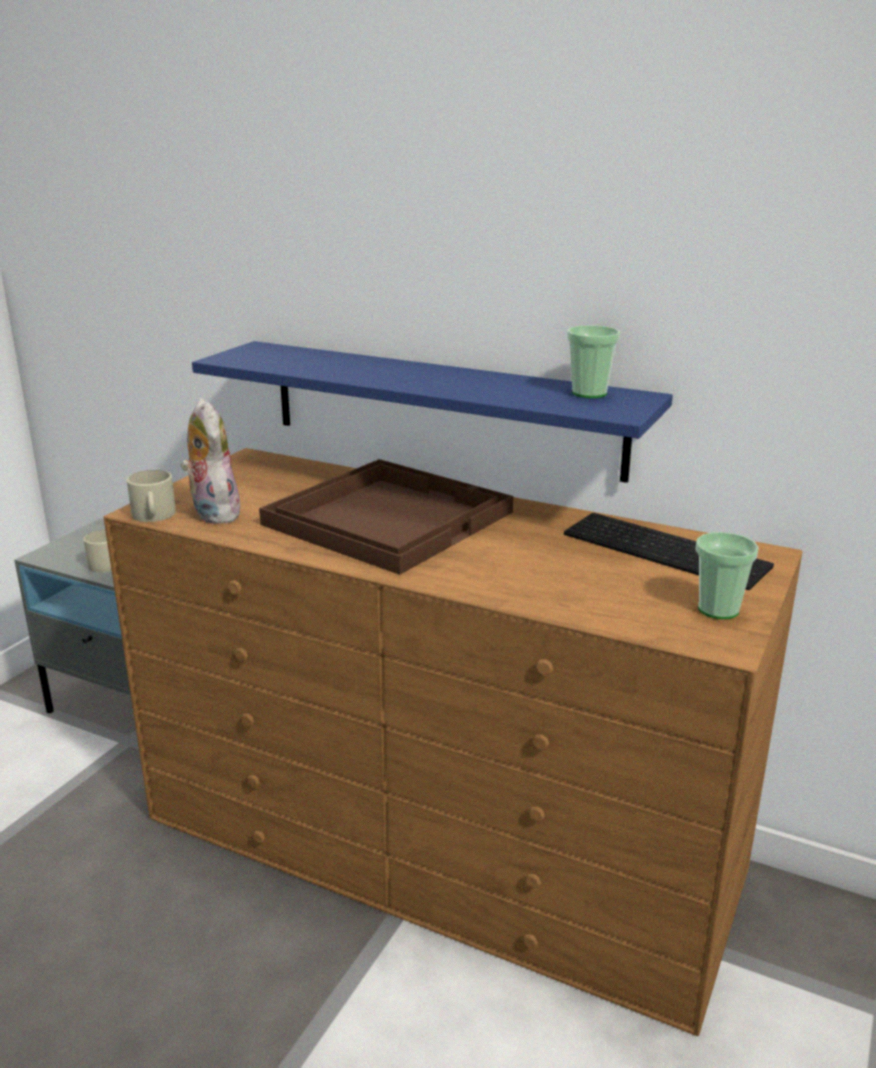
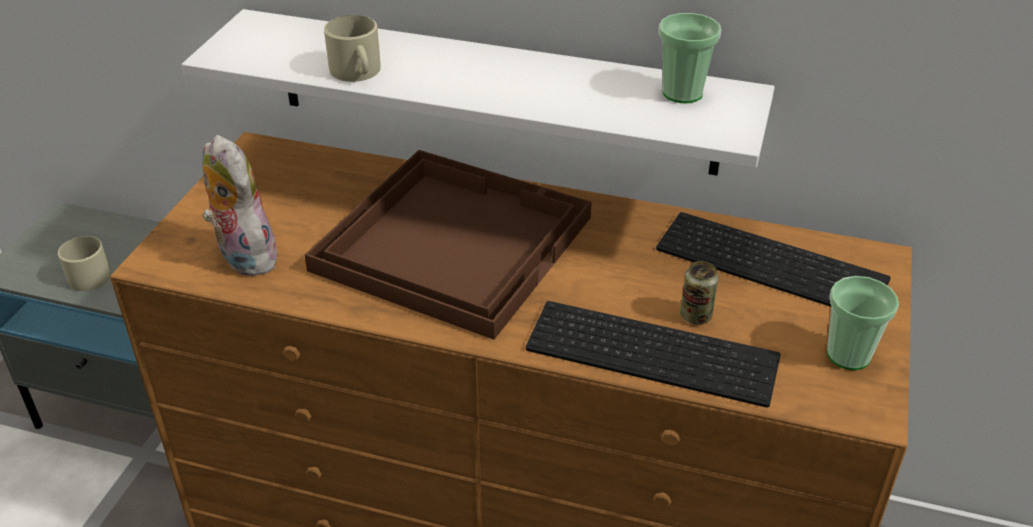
camera: 10 degrees left, 15 degrees up
beige mug [127,470,176,522] -> beige mug moved to [324,15,380,82]
blue shelf [192,341,673,483] -> white shelf [182,9,775,175]
none -> keyboard [526,301,781,407]
none -> can [680,261,718,324]

